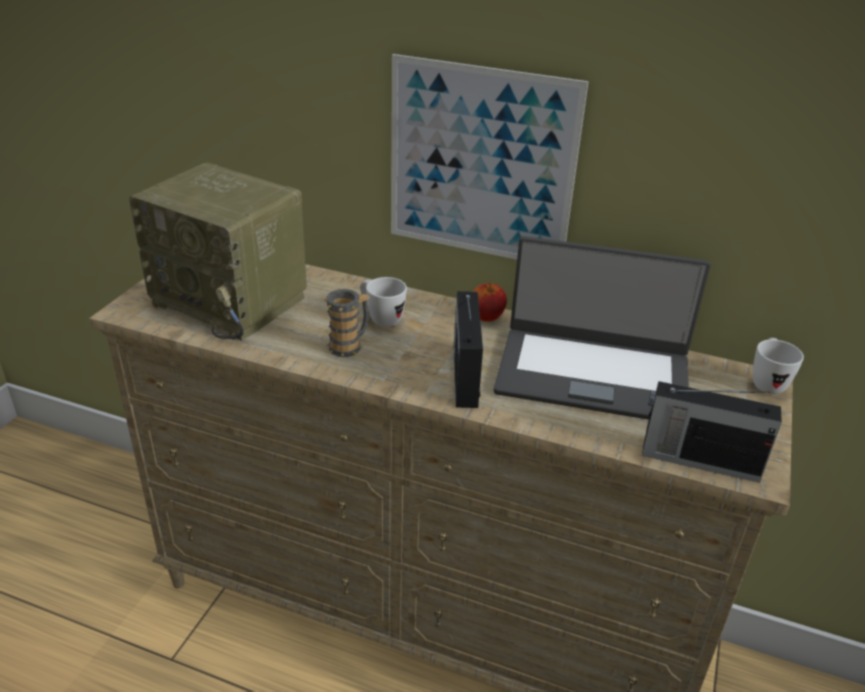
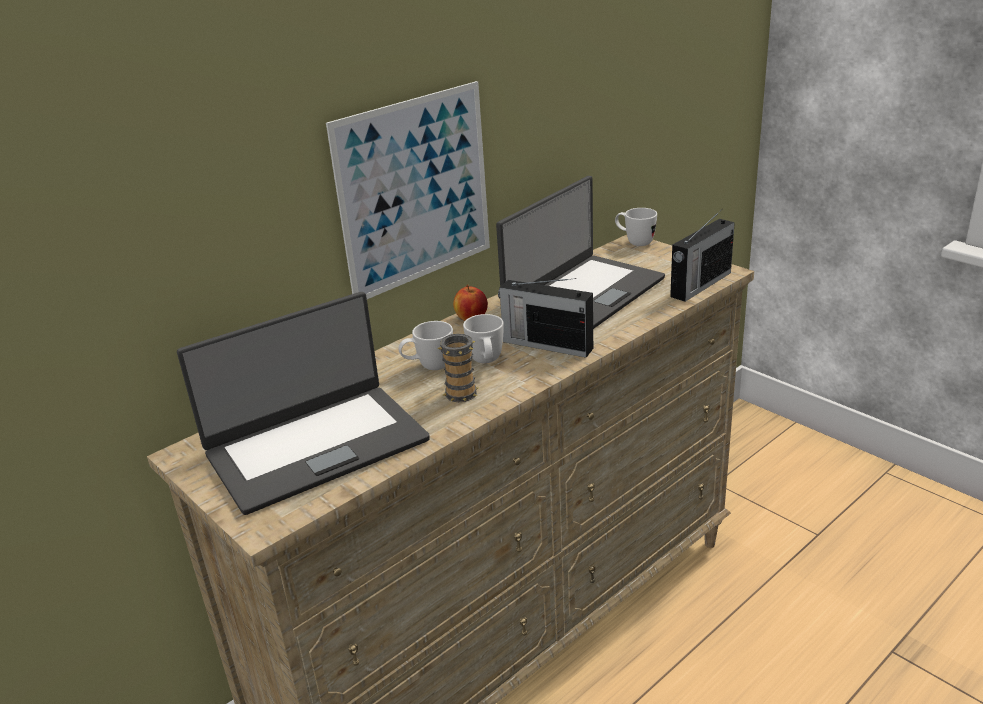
camera: 60 degrees left, 5 degrees down
radio [129,162,307,341] -> laptop [177,292,430,515]
none -> white mug [463,314,504,363]

